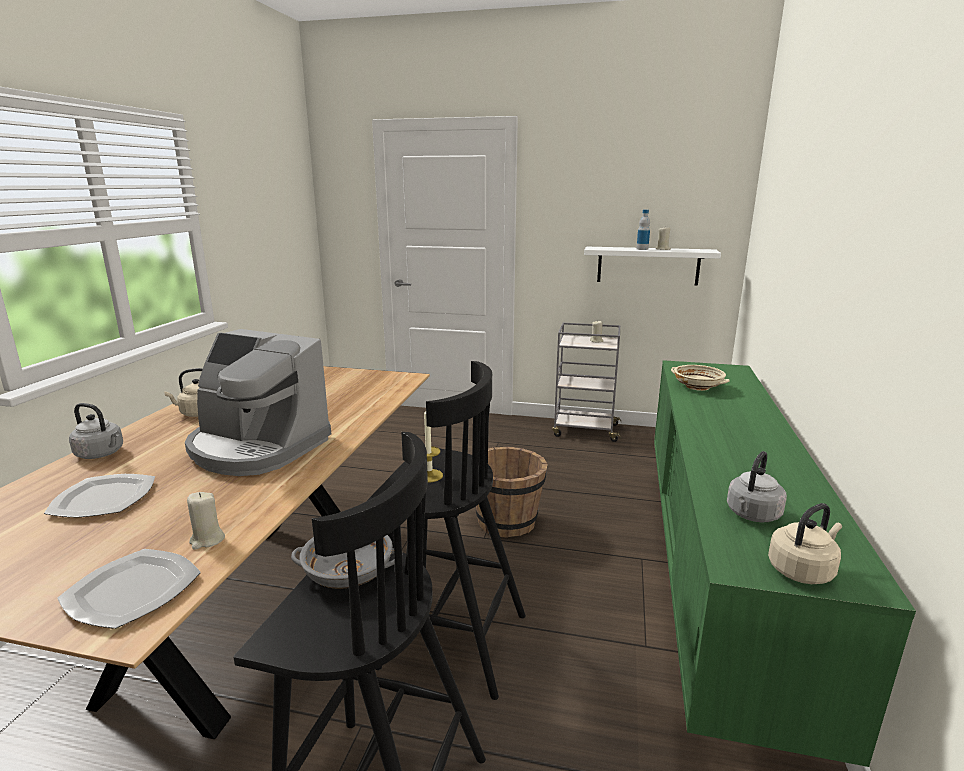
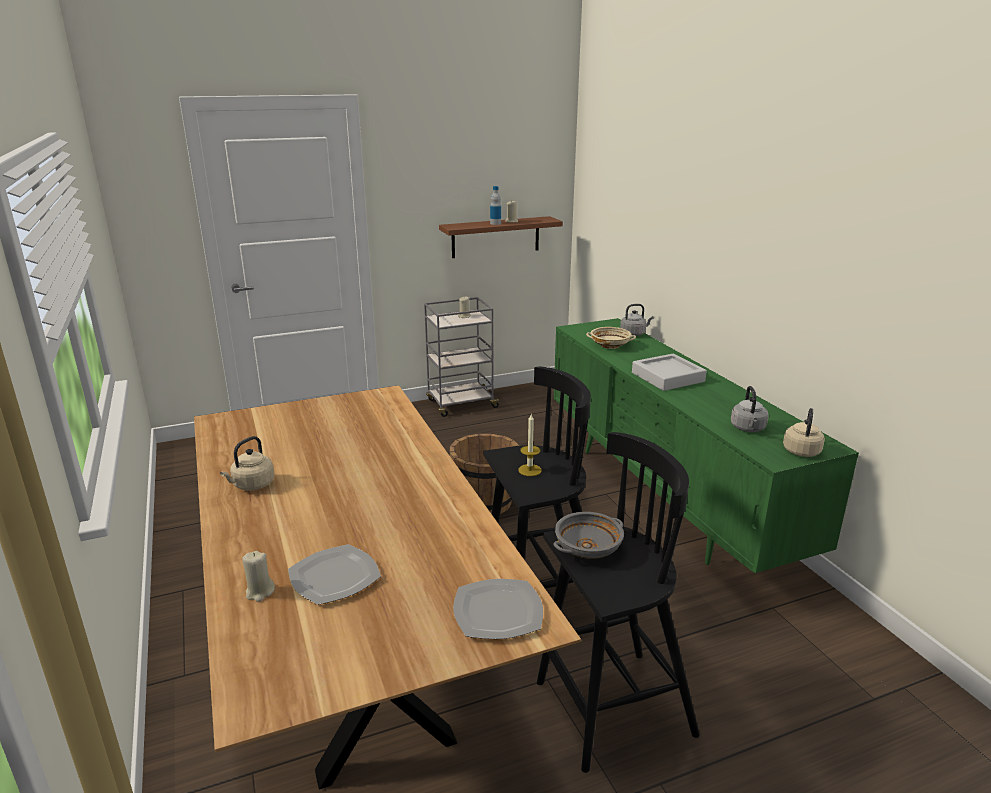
camera: 35 degrees left, 5 degrees up
grey kettle [69,403,123,459] -> grey kettle moved to [620,304,654,336]
coffee machine [185,329,331,476] -> none
beige candle [187,492,225,550] -> beige candle moved to [242,551,275,602]
white shelf [584,247,721,286] -> brown shelf [439,216,563,258]
none -> grey tray [632,354,707,391]

